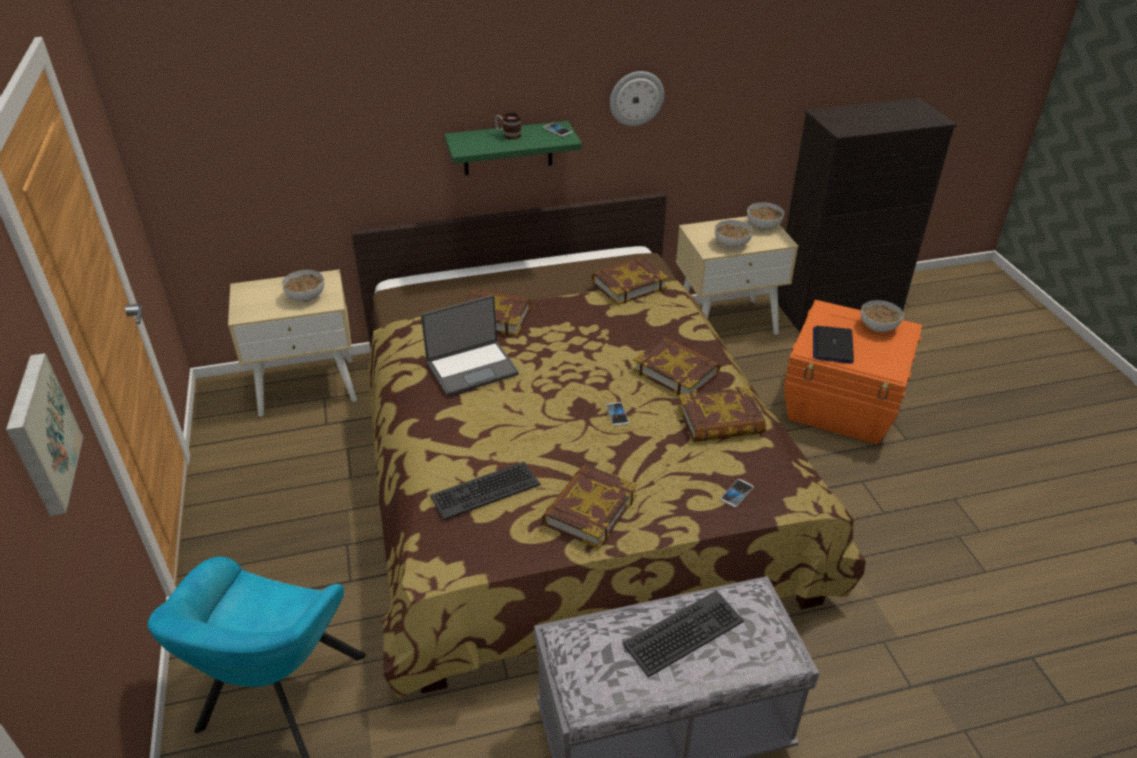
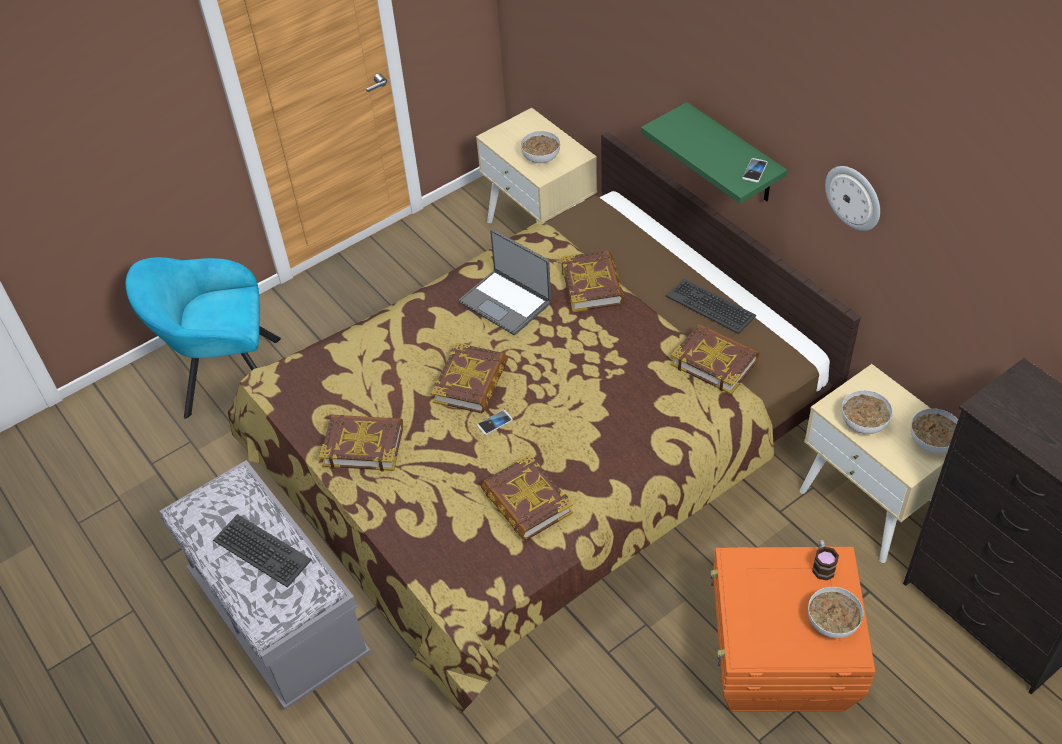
camera: 70 degrees right, 10 degrees up
picture [6,353,83,516] -> none
keyboard [430,462,541,520] -> keyboard moved to [666,278,756,334]
mug [495,112,521,140] -> mug moved to [812,540,839,581]
book [633,337,720,396] -> book moved to [431,342,508,413]
phone [720,479,754,508] -> none
laptop [813,326,854,364] -> none

